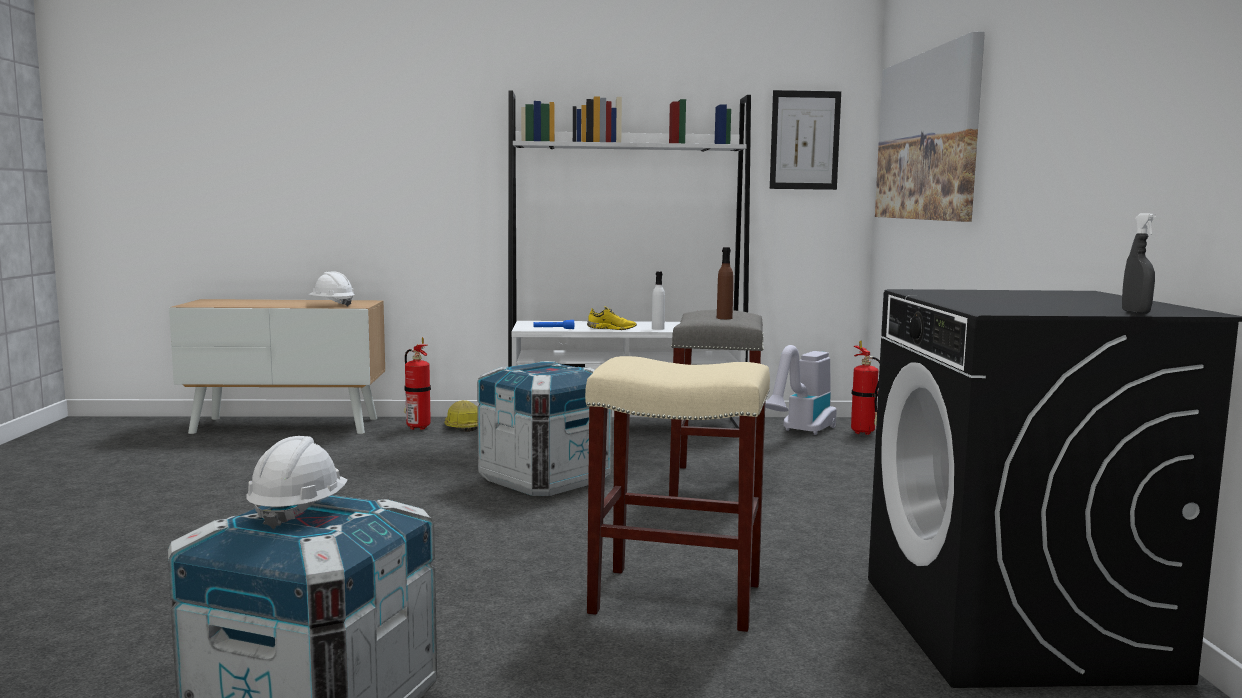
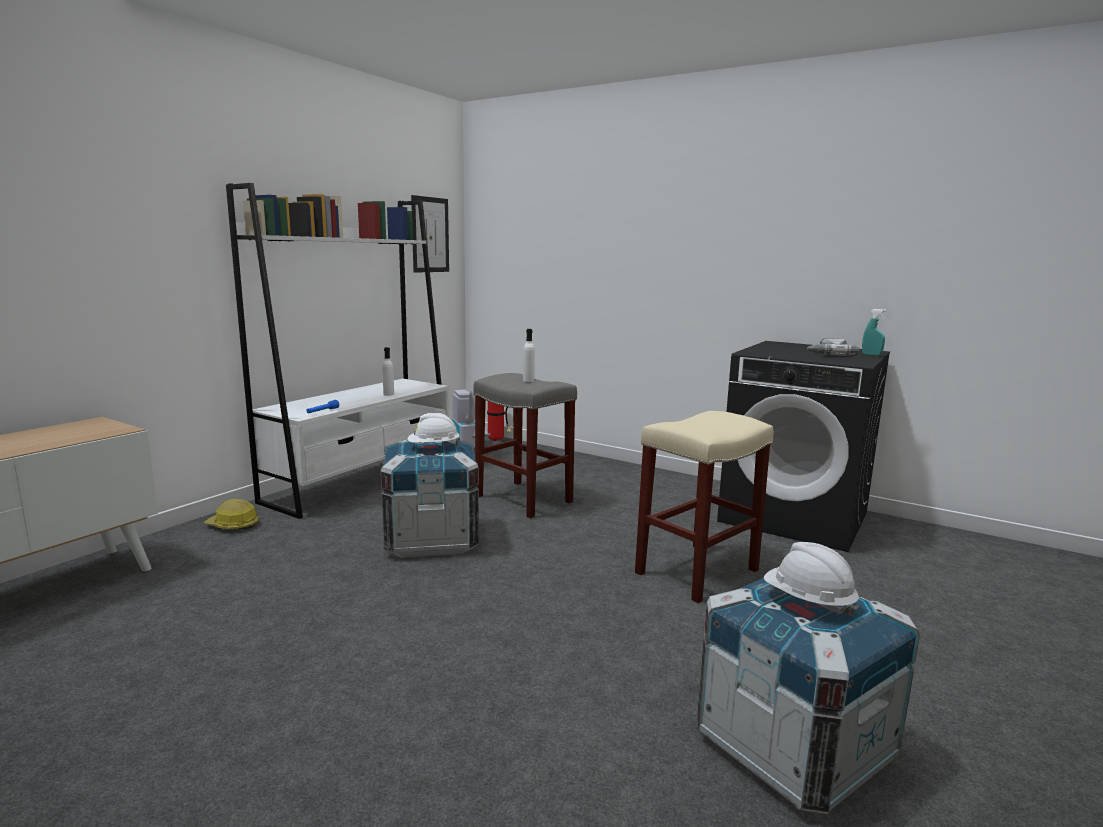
camera: 55 degrees left, 5 degrees up
white hard hat [309,271,355,307] -> white hard hat moved to [407,413,460,445]
fire extinguisher [404,337,431,430] -> none
yellow shoe [587,306,637,330] -> none
brown bottle [717,247,734,319] -> white bottle [523,329,535,382]
picture [875,32,985,222] -> none
grey spray bottle [1122,213,1156,314] -> turquoise spray bottle [862,309,886,356]
none -> power drill [806,338,859,356]

